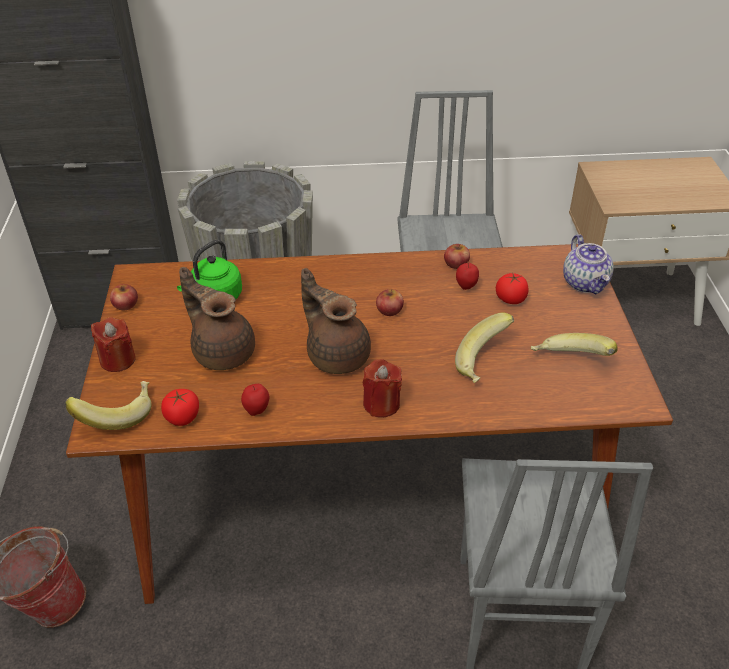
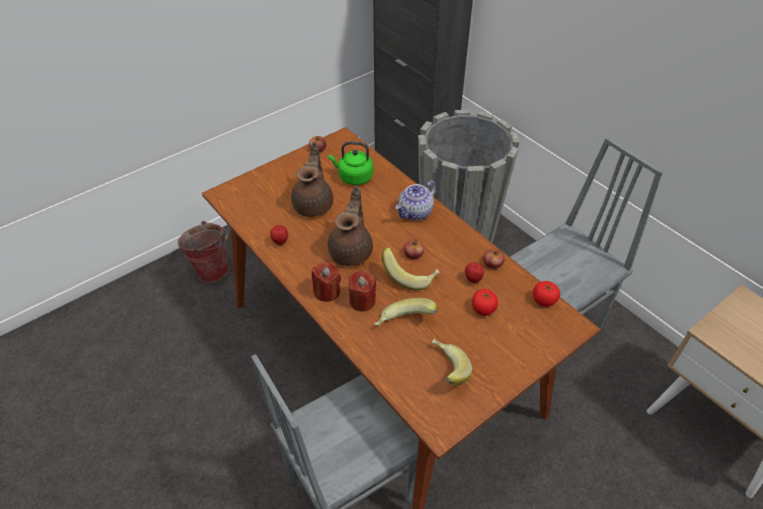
camera: 55 degrees right, 5 degrees up
banana [65,381,152,430] -> banana moved to [382,248,440,290]
red candle [91,317,136,372] -> red candle moved to [349,270,376,311]
tomato [161,389,199,426] -> tomato moved to [533,281,560,307]
teapot [563,234,614,294] -> teapot moved to [395,180,436,221]

